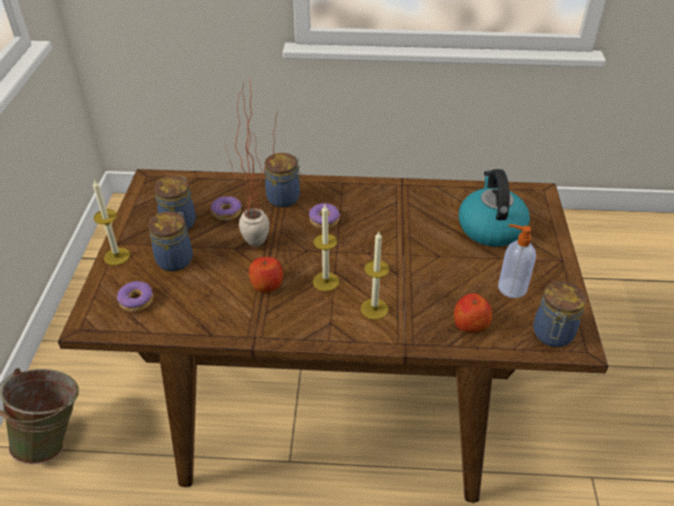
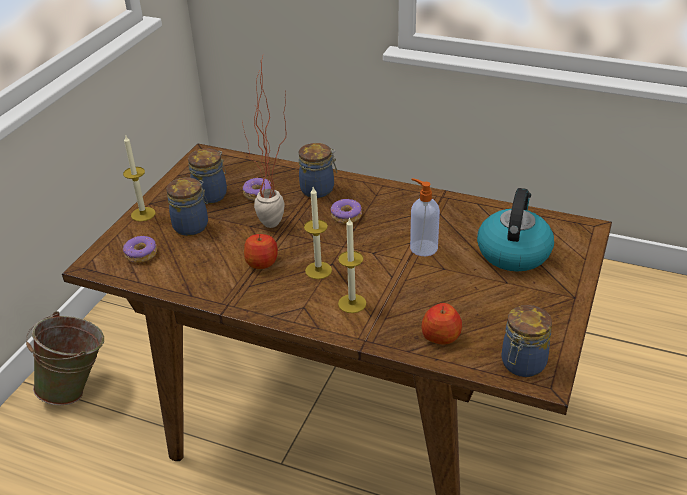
camera: 20 degrees right, 5 degrees down
soap dispenser [498,224,536,298] -> soap dispenser moved to [410,178,440,256]

